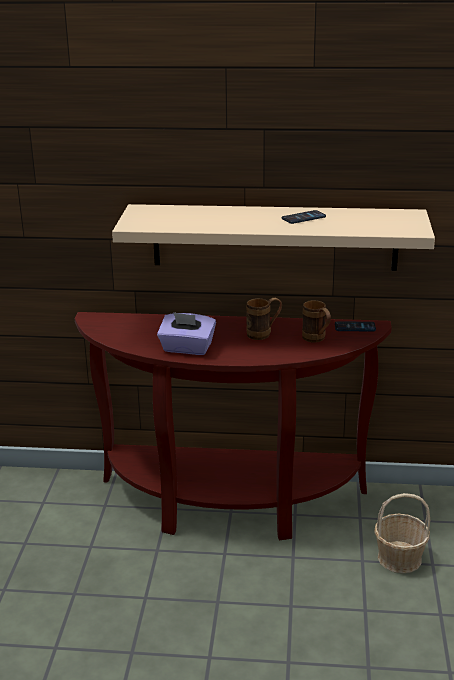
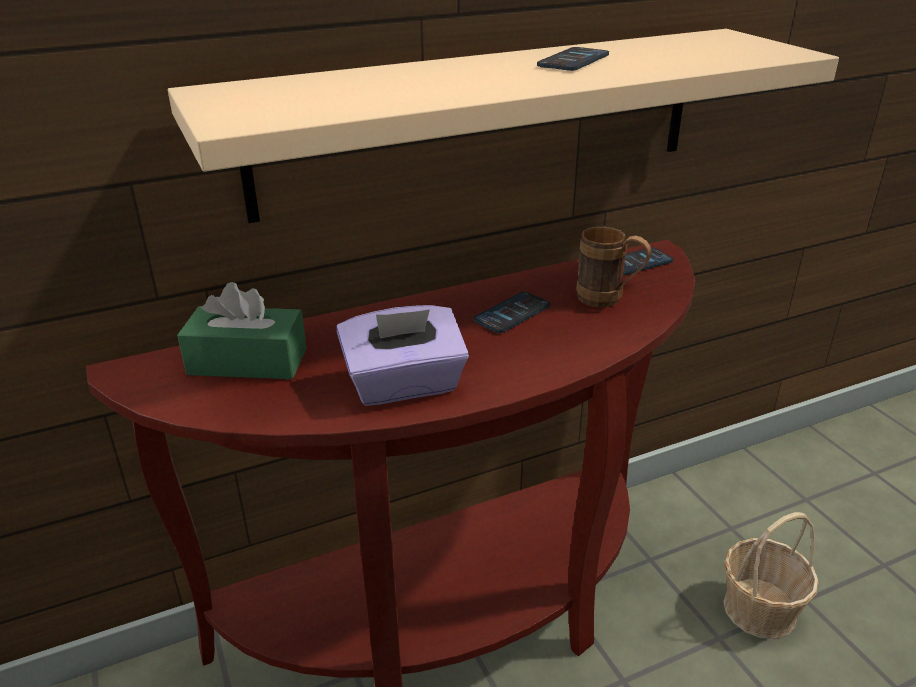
camera: 30 degrees left, 5 degrees up
brown mug [246,298,282,340] -> phone [474,292,550,333]
none -> green tissue box [177,282,307,379]

